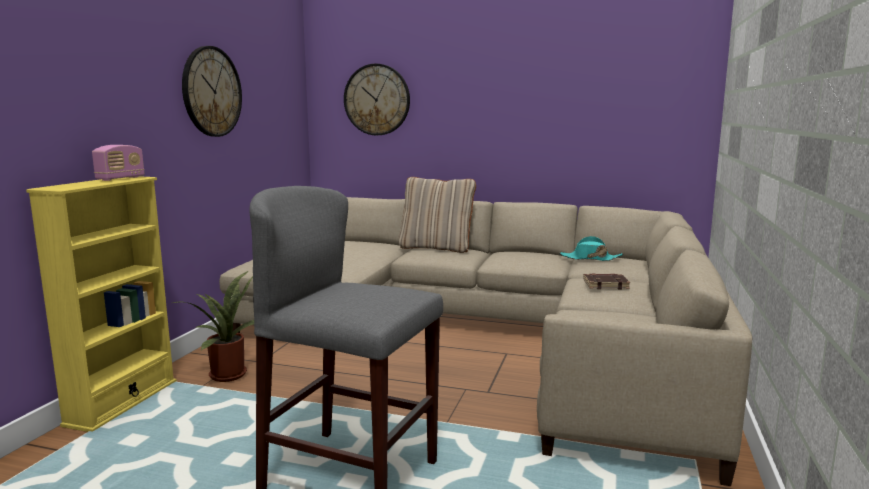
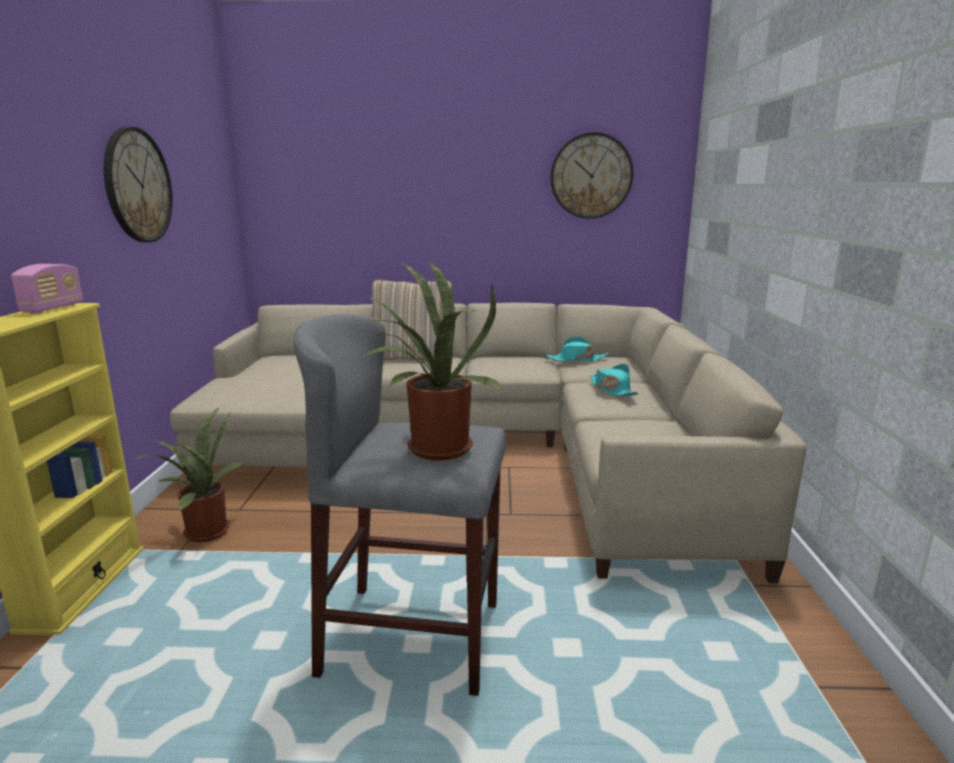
camera: 15 degrees left, 5 degrees up
wall clock [344,64,410,136] -> wall clock moved to [550,132,633,219]
brown book [583,274,630,290] -> turquoise hat [590,364,638,396]
none -> potted plant [361,261,501,461]

